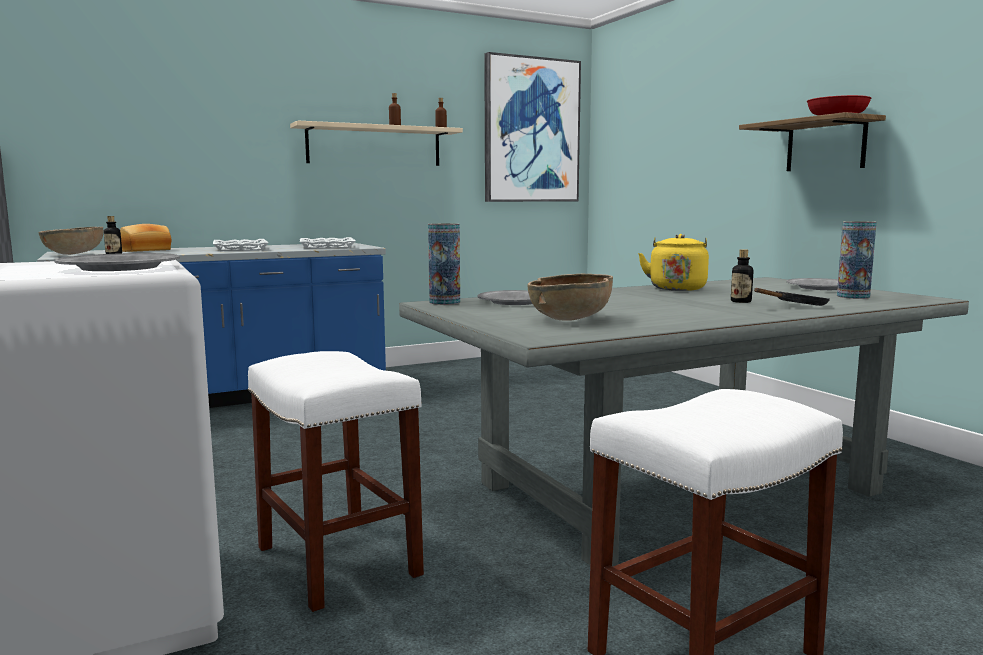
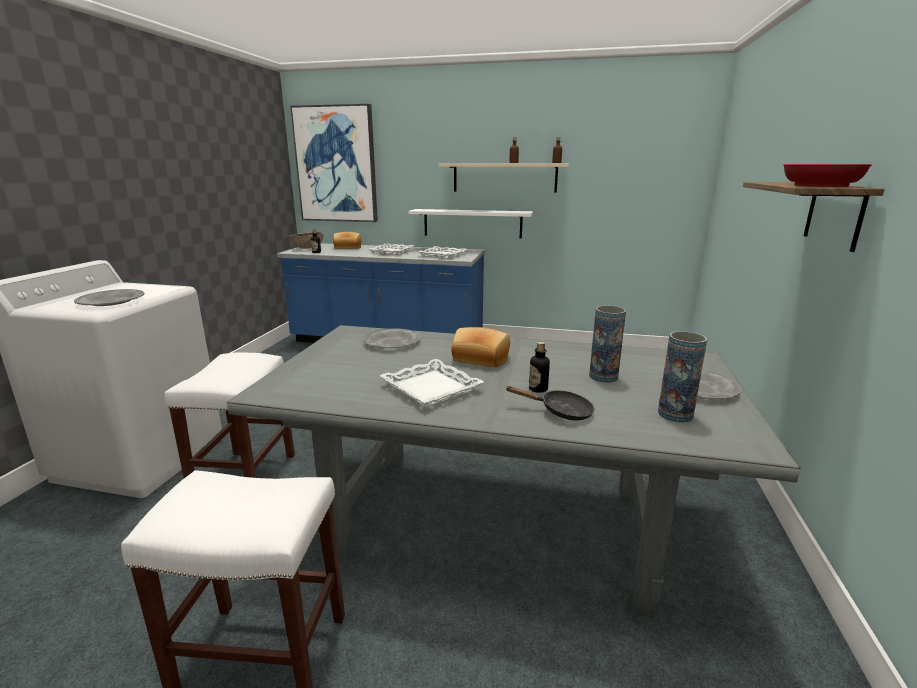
camera: 40 degrees right, 10 degrees up
vase [428,223,460,305] -> vase moved to [589,305,626,383]
picture [484,52,581,202] -> picture moved to [290,104,378,222]
brown bowl [527,274,613,321] -> none
yellow kettle [638,234,709,291] -> none
none -> white tray [380,359,484,407]
none -> white shelf [408,209,533,239]
none -> bread [451,327,510,367]

